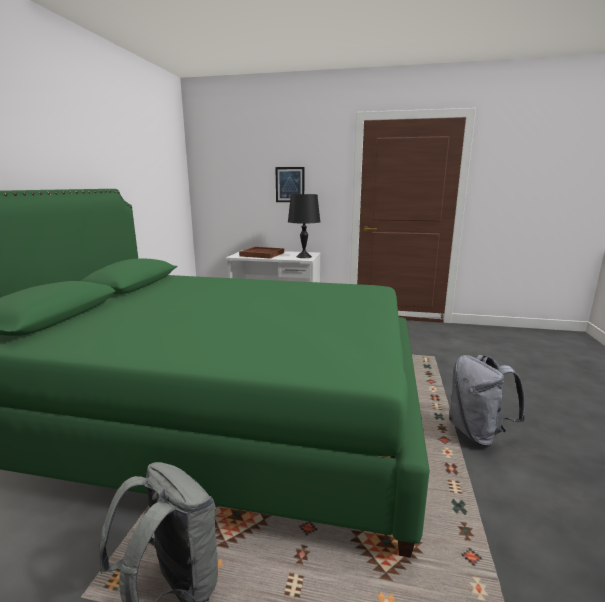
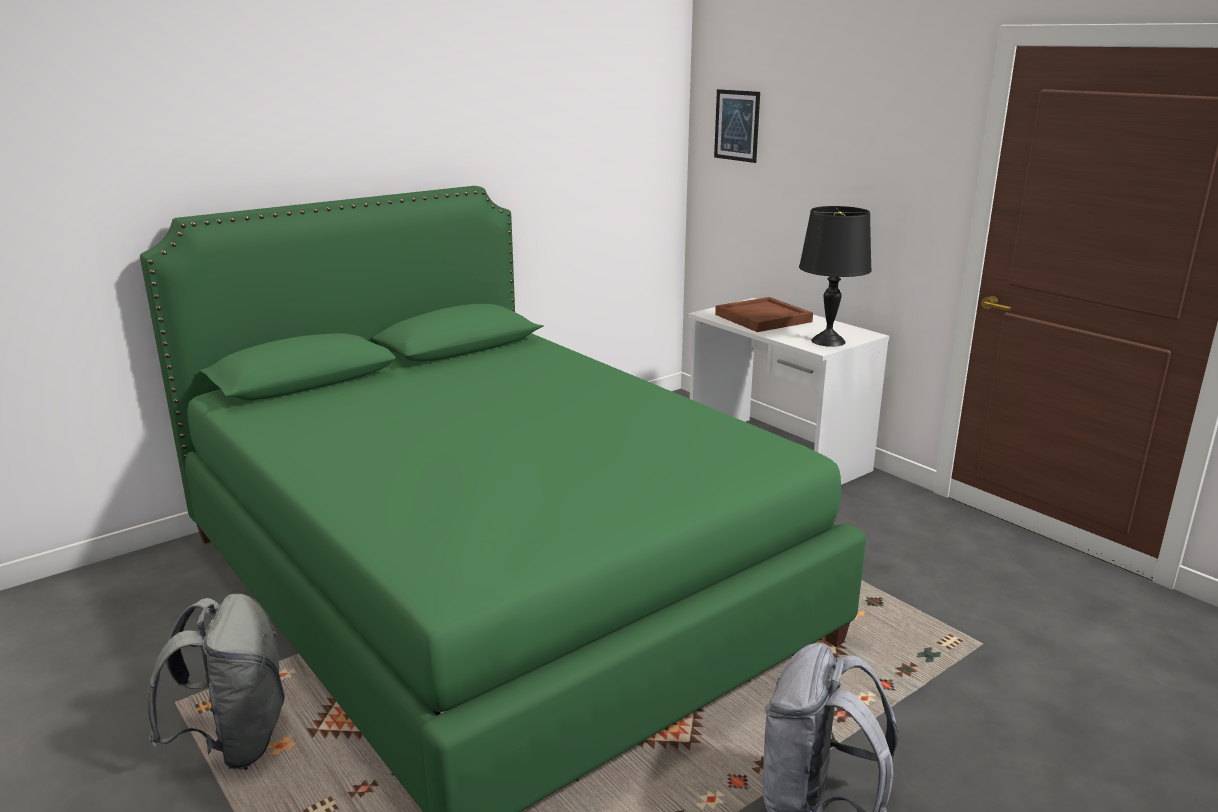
camera: 40 degrees right, 5 degrees up
picture [275,167,304,202] -> picture moved to [714,89,760,163]

